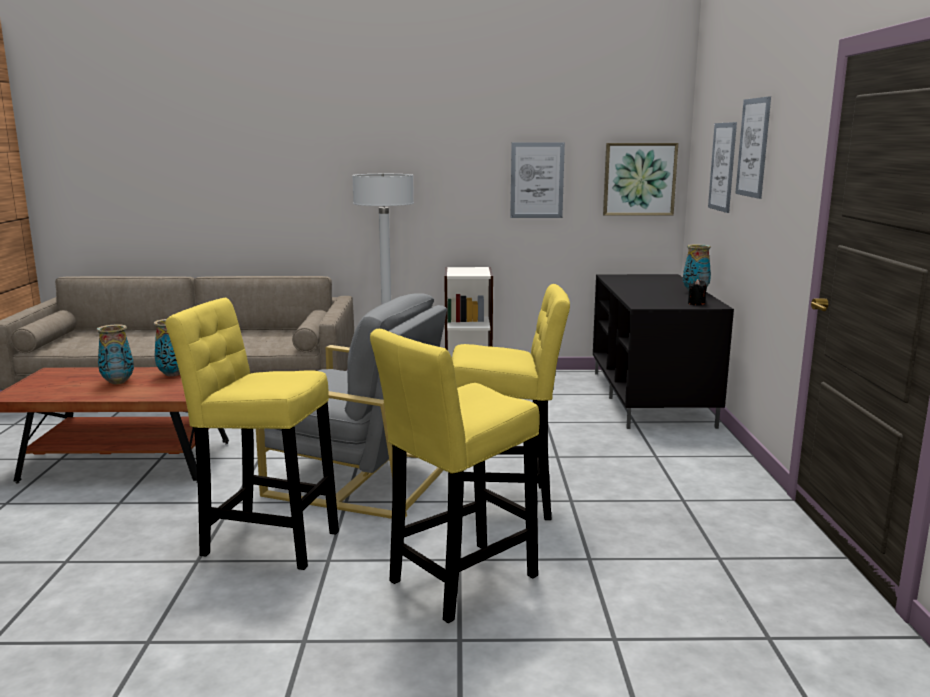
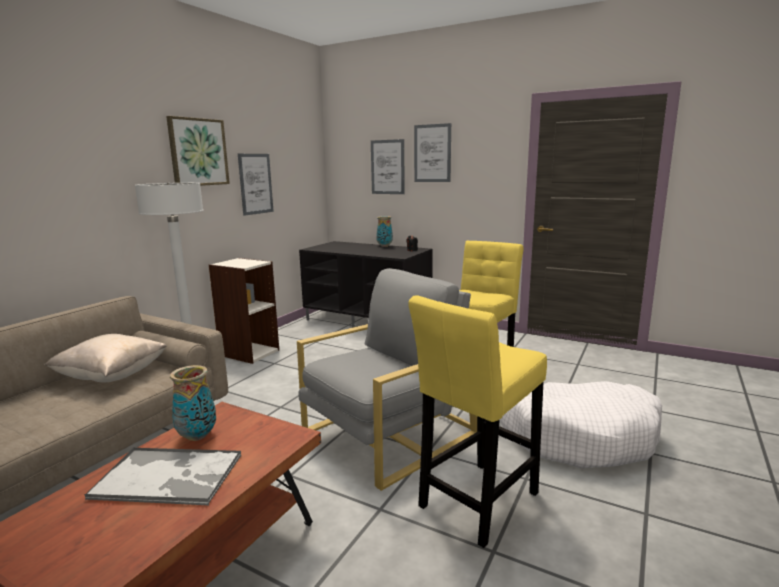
camera: 60 degrees left, 0 degrees up
vase [97,324,134,384] -> tray [84,447,241,505]
yellow stool [370,329,540,623] -> white dog bed [501,381,662,468]
picture [603,143,678,216] -> picture moved to [166,116,230,186]
none -> beige pillow [44,334,167,383]

